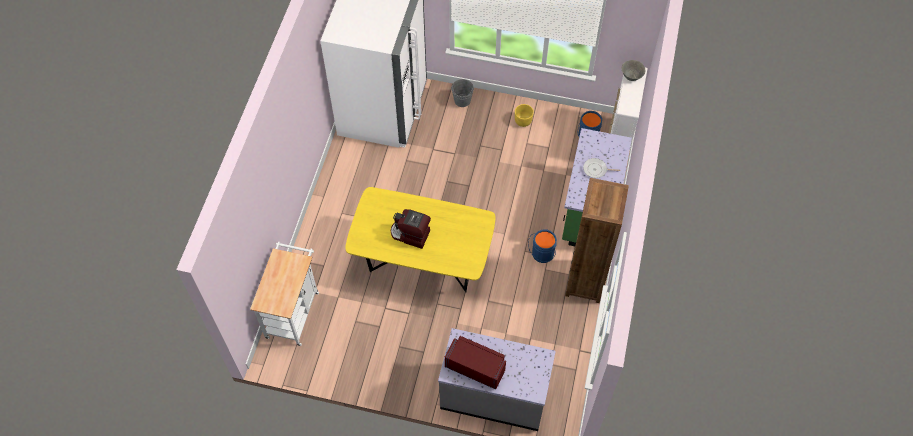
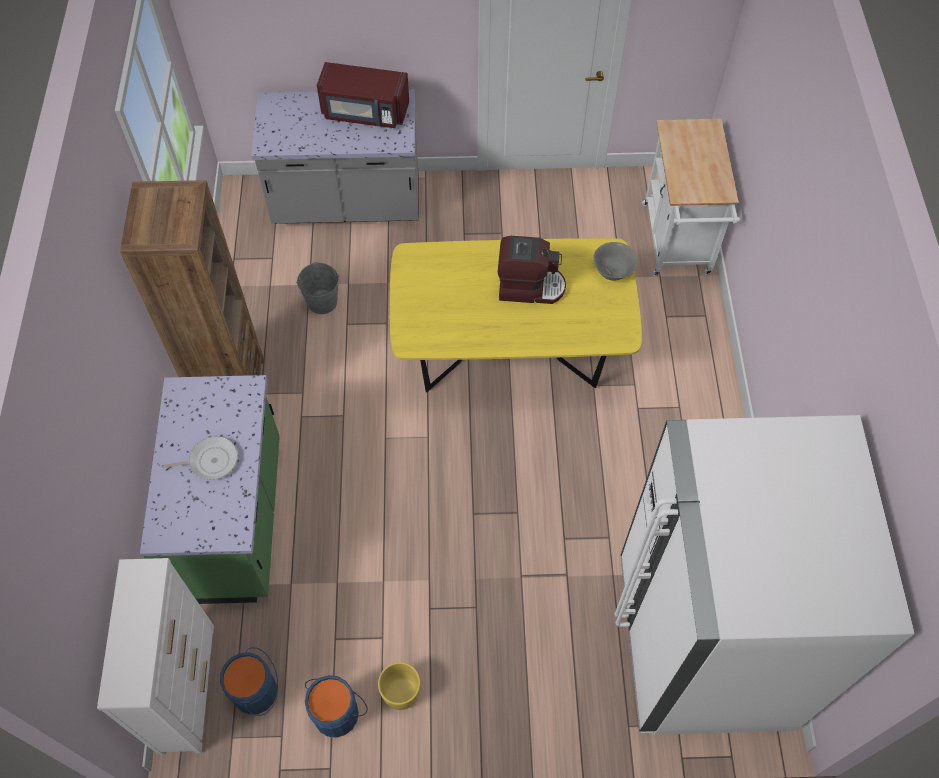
camera: 165 degrees right, 0 degrees up
grey bucket [451,79,474,107] -> grey bucket moved to [296,262,339,314]
blue bucket [528,230,557,263] -> blue bucket moved to [305,675,368,738]
grey bowl [621,60,645,81] -> grey bowl moved to [593,242,638,281]

